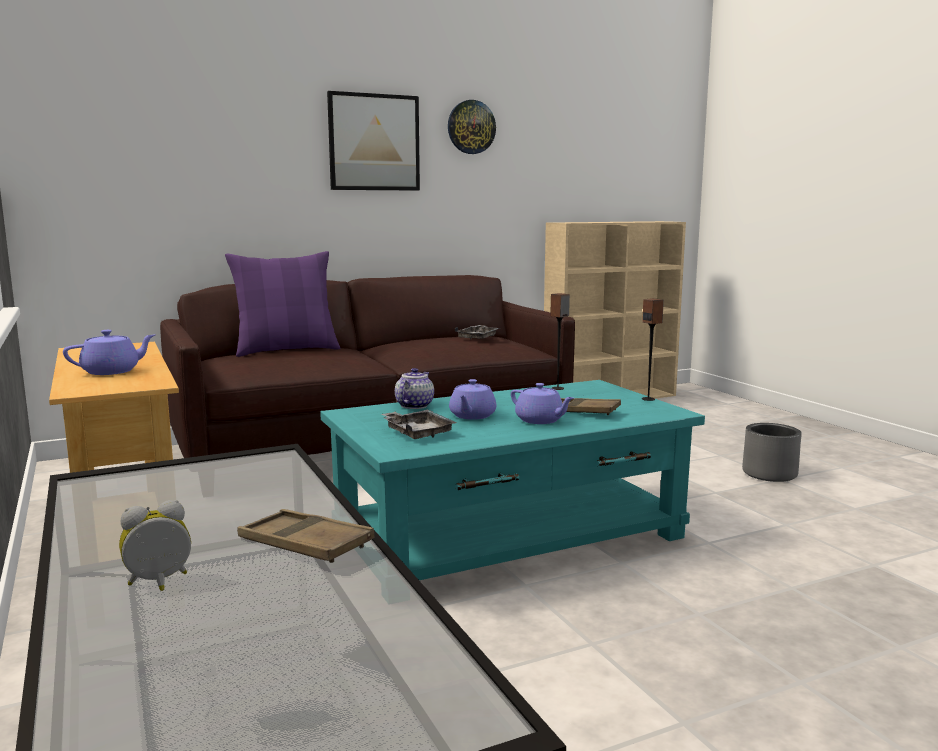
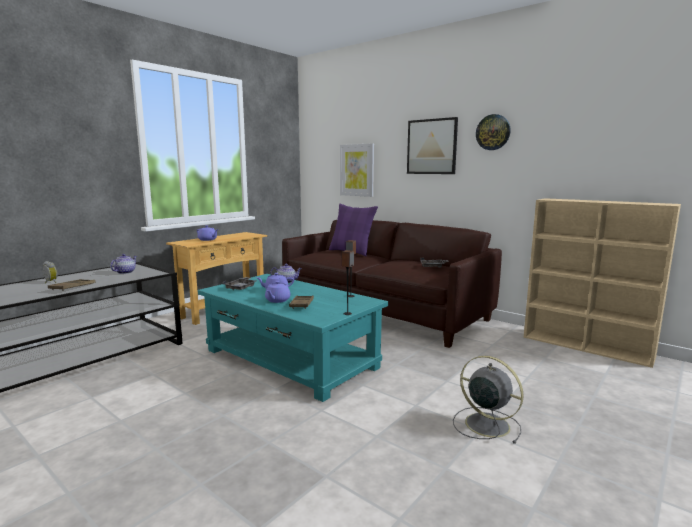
camera: 65 degrees right, 0 degrees up
grey planter [742,423,802,482] -> grey fan [453,356,524,444]
none -> teapot [110,254,137,274]
none -> picture [340,143,374,197]

